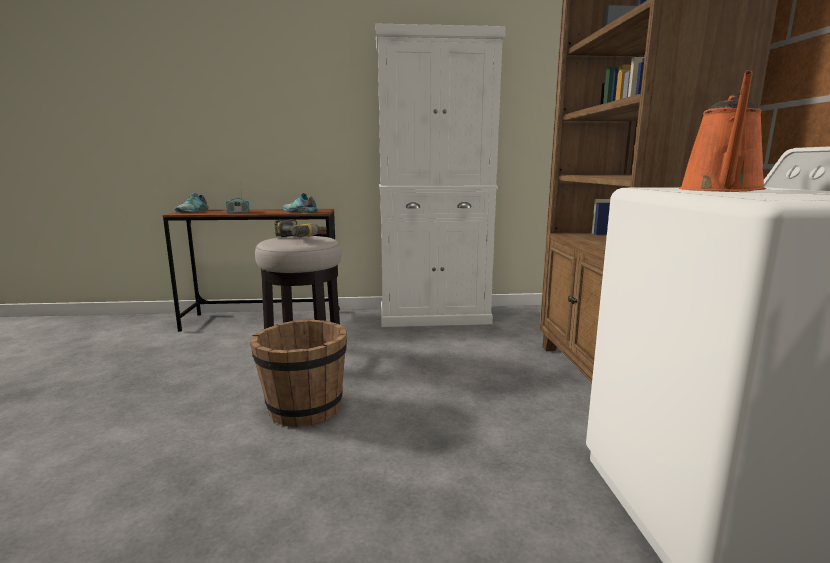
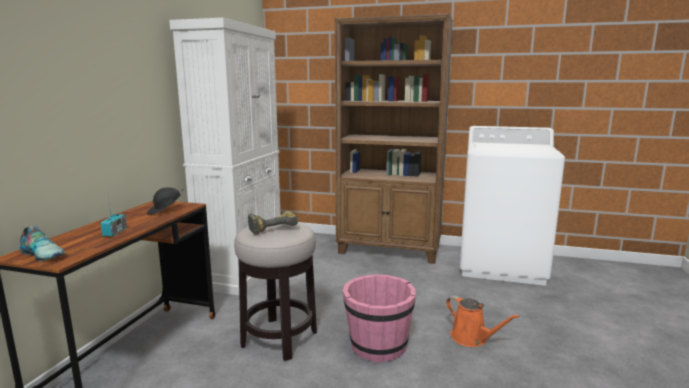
camera: 70 degrees left, 0 degrees up
brown bucket [250,320,347,427] -> pink bucket [343,274,416,362]
shoe [283,193,318,213] -> black cap [147,187,183,215]
orange watering can [679,70,766,192] -> orange watering can moved to [446,295,520,347]

